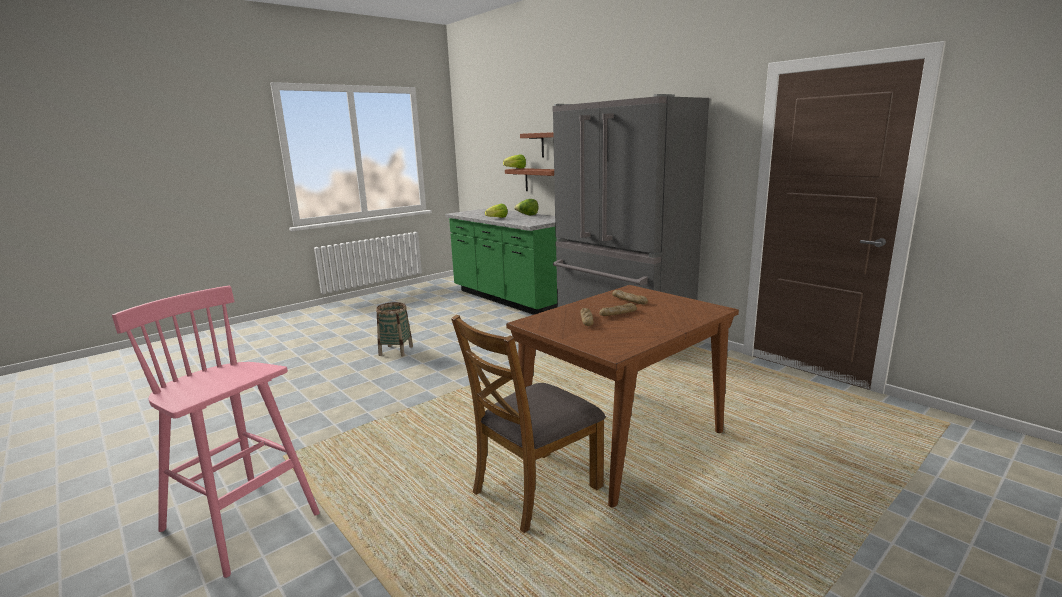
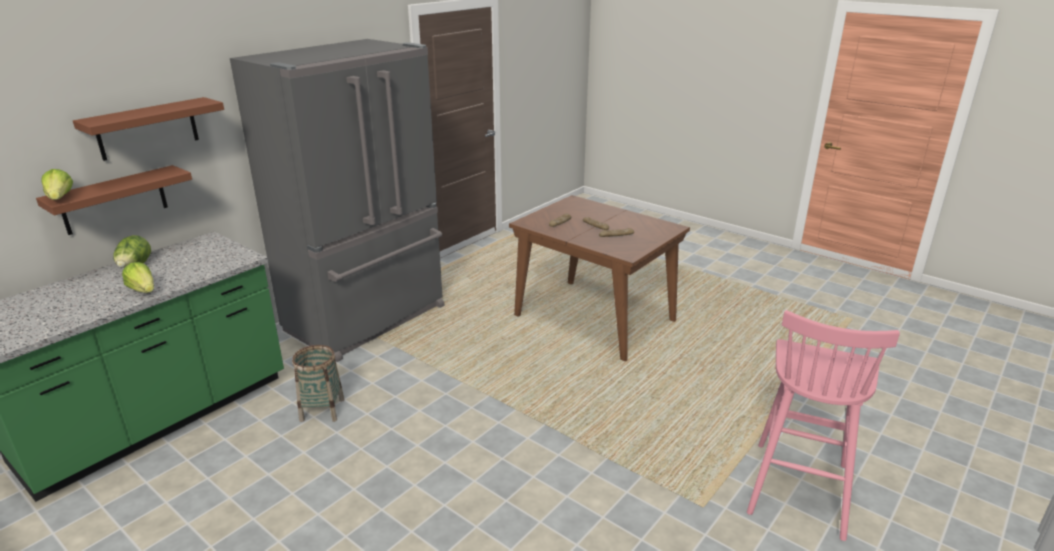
camera: 100 degrees left, 10 degrees up
basket [376,302,413,357] -> basket moved to [292,345,345,422]
brown chair [451,315,605,533] -> none

